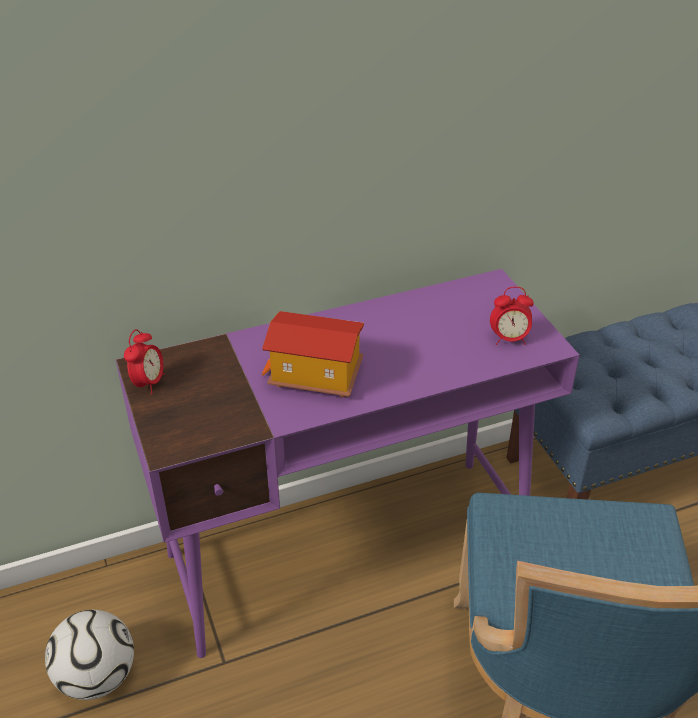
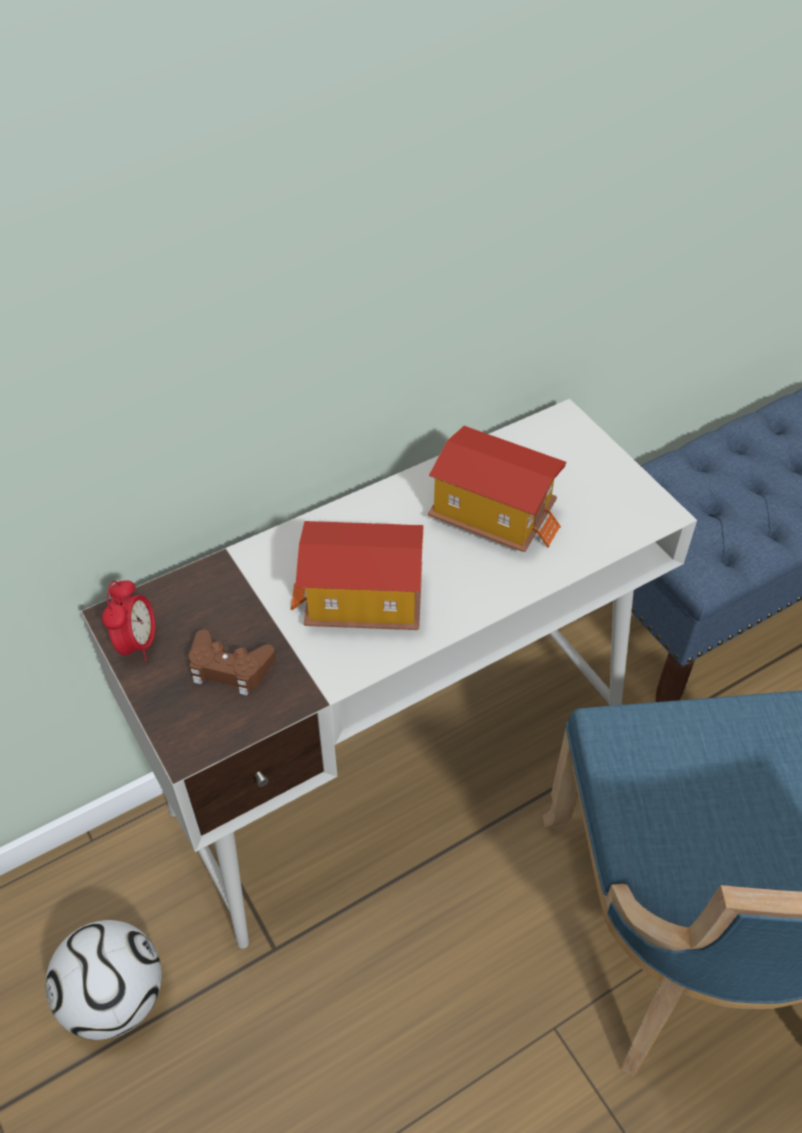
camera: 10 degrees left, 10 degrees up
purple desk [115,269,580,658] -> white desk [81,399,697,949]
alarm clock [490,287,534,345] -> none
none -> brown game controller [188,629,275,695]
none -> toy house [428,426,566,552]

